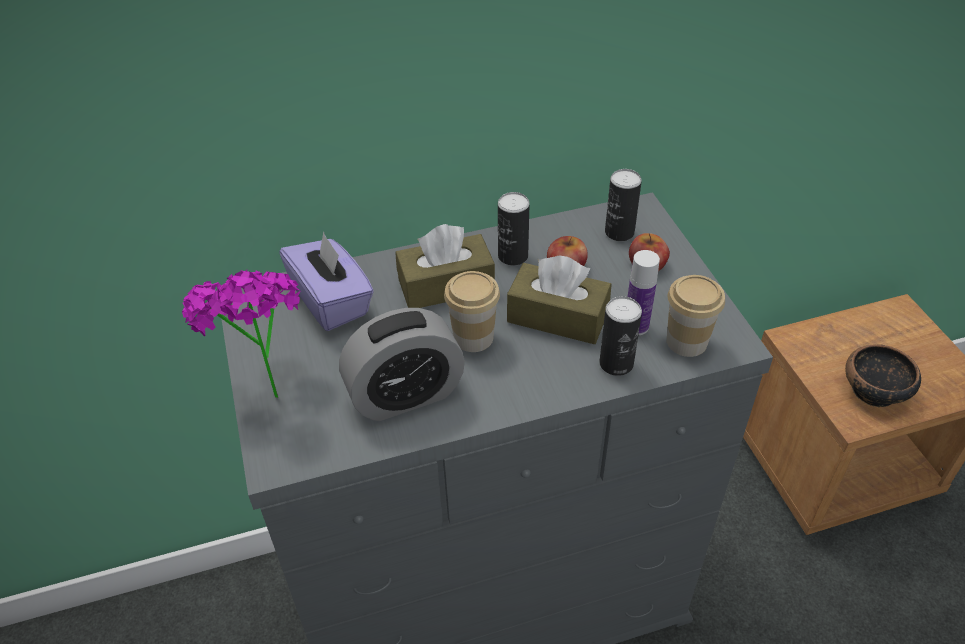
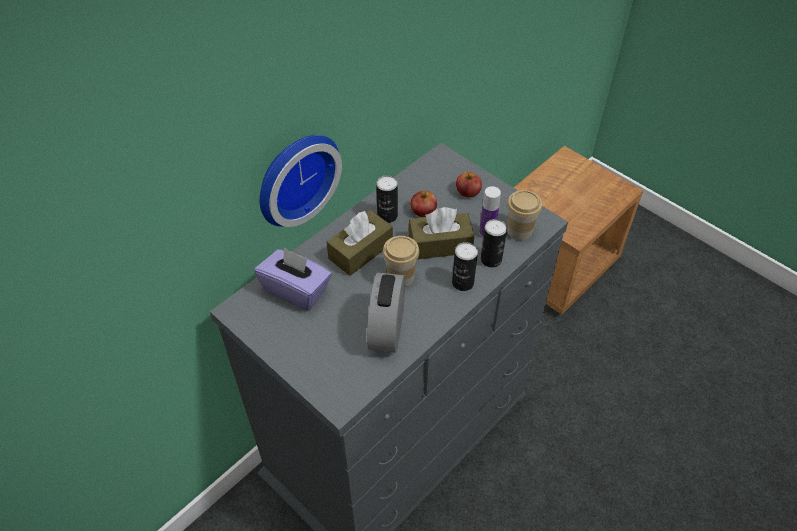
camera: 30 degrees left, 5 degrees up
potted plant [182,270,300,398] -> none
alarm clock [339,308,465,421] -> alarm clock turned 150 degrees clockwise [367,272,405,353]
can [605,169,642,241] -> can moved to [452,242,478,291]
bowl [845,344,921,407] -> none
none -> wall clock [260,135,342,227]

